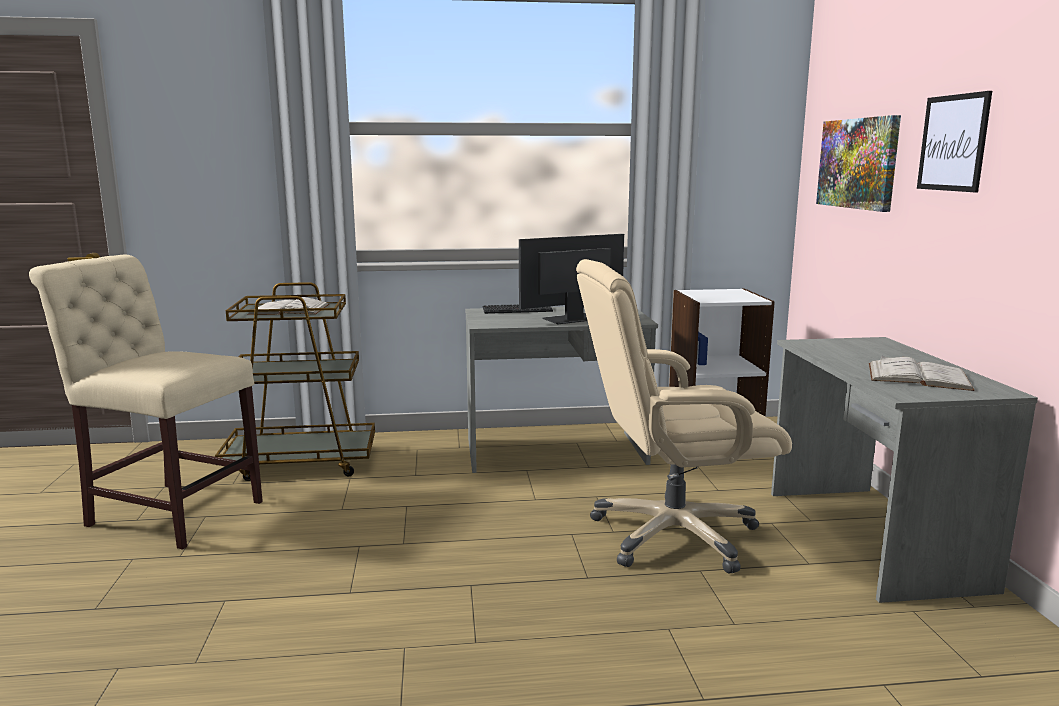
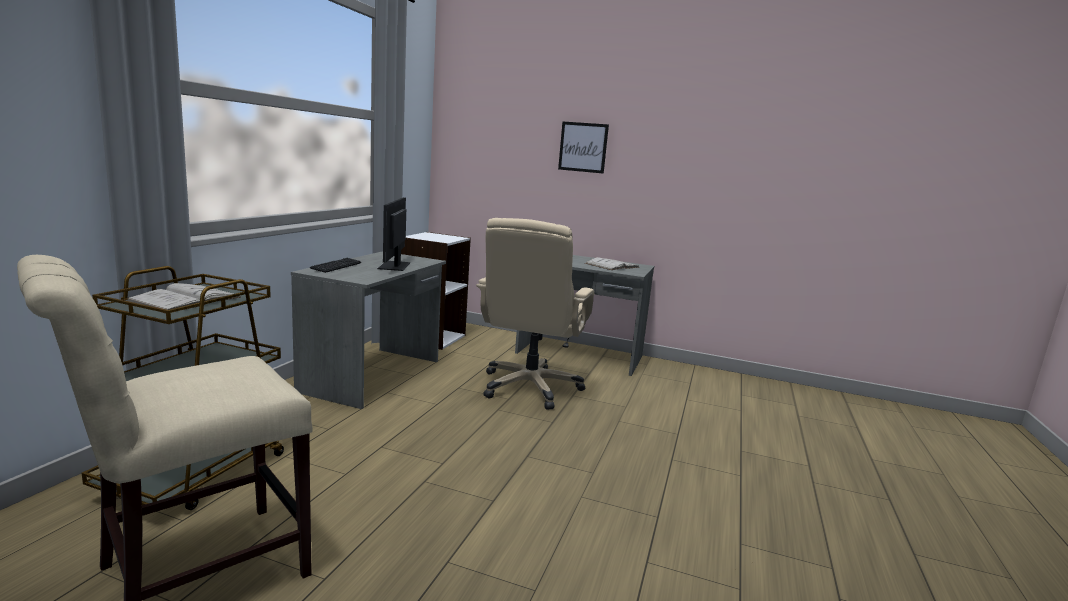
camera: 65 degrees left, 0 degrees up
picture [816,115,901,212] -> none

